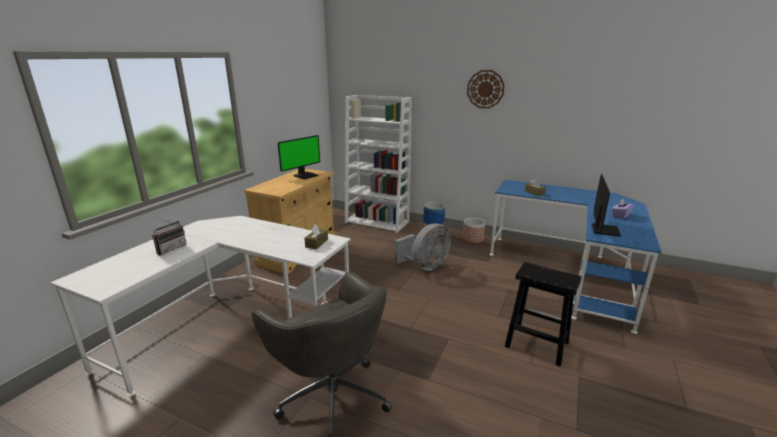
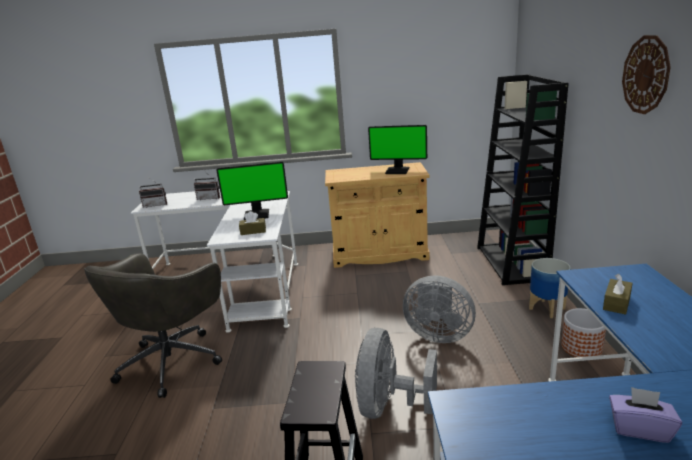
camera: 65 degrees right, 0 degrees up
white bookcase [345,95,412,233] -> black bookcase [477,74,569,285]
monitor [592,174,621,237] -> monitor moved to [216,162,288,220]
none -> radio [139,179,167,208]
none -> grey fan [355,328,437,419]

